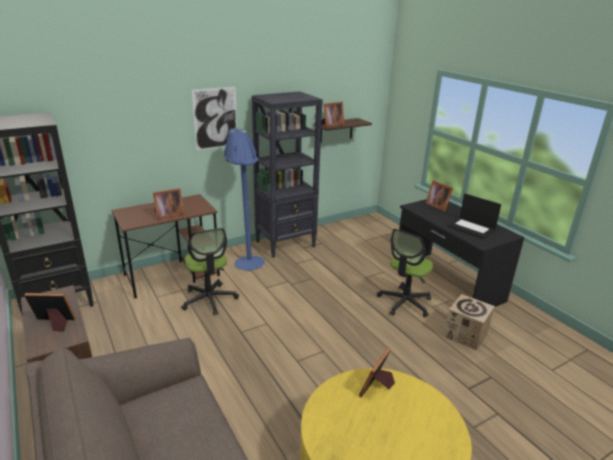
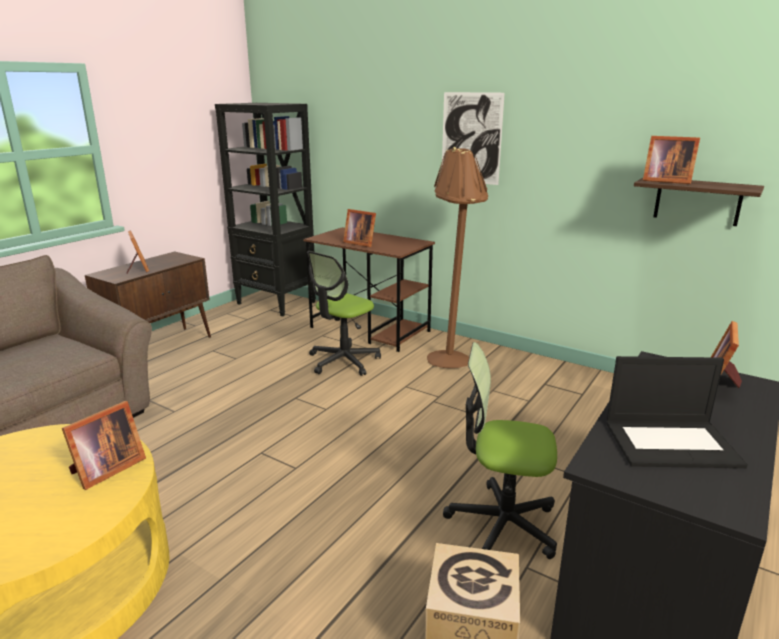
camera: 65 degrees right, 5 degrees down
blue floor lamp [224,128,265,271] -> brown floor lamp [427,147,488,368]
black bookcase [252,91,323,258] -> none
picture frame [359,347,395,398] -> picture frame turned 120 degrees clockwise [62,401,146,490]
laptop [447,194,501,239] -> laptop turned 105 degrees counterclockwise [607,356,748,468]

